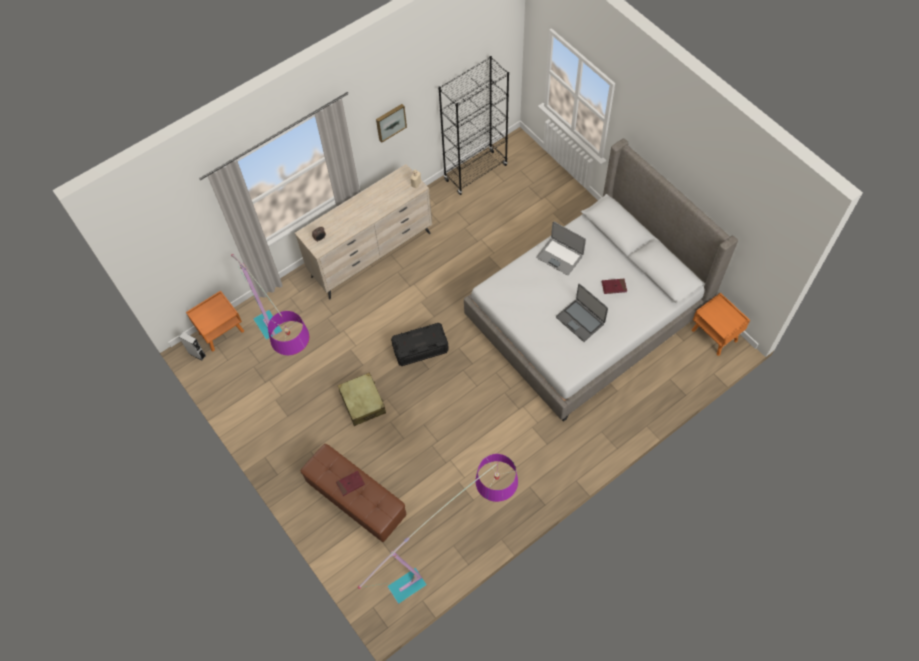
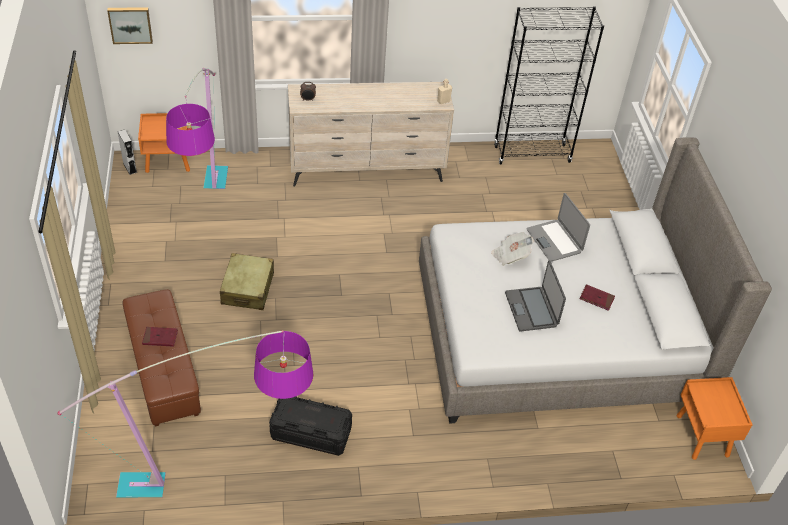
camera: 25 degrees right, 15 degrees down
picture [376,104,407,143] -> picture moved to [107,7,153,44]
black storage box [391,323,449,366] -> black storage box moved to [269,396,352,456]
none -> newspaper [491,232,534,266]

